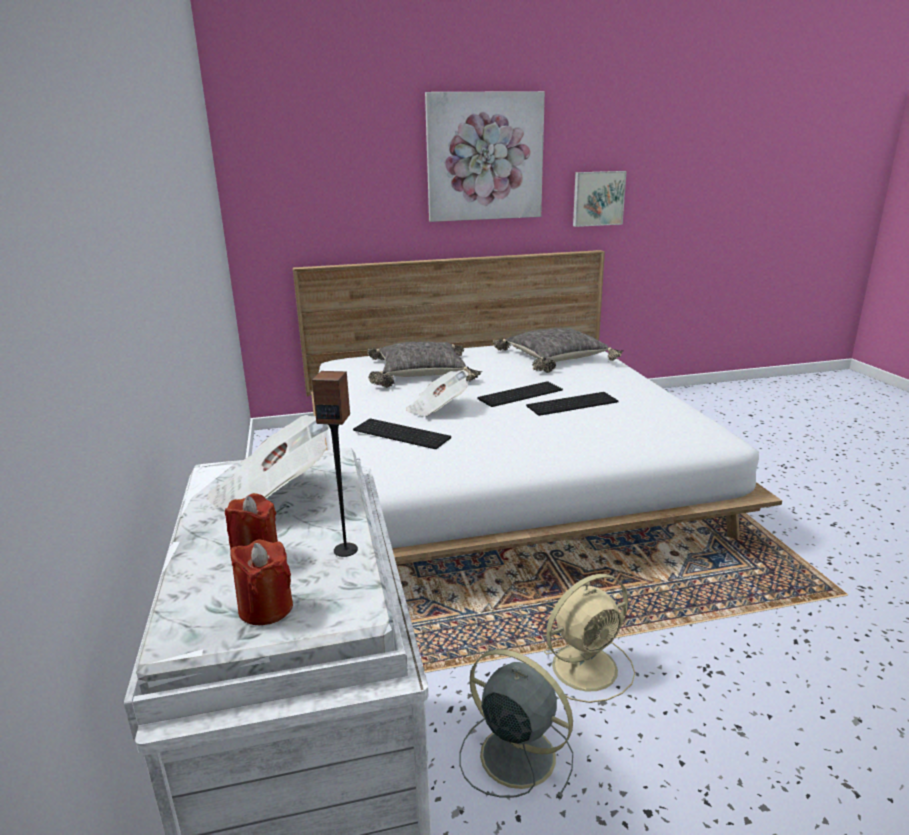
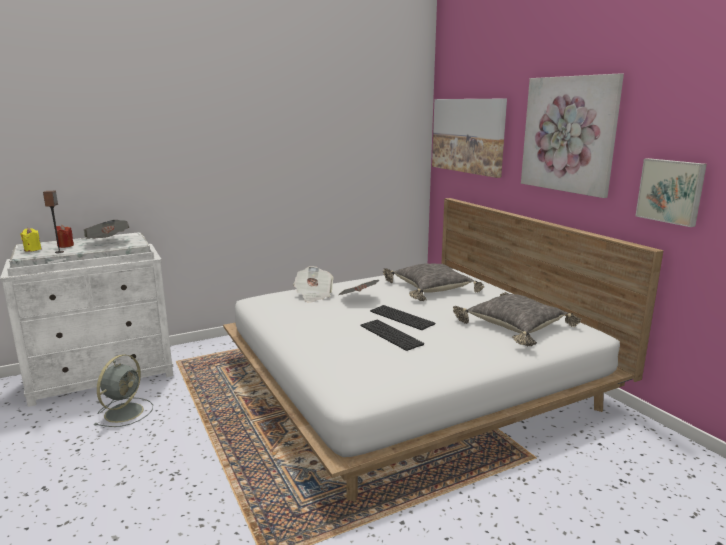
camera: 75 degrees right, 5 degrees down
red candle [231,539,293,625] -> yellow candle [21,228,41,252]
keyboard [353,419,451,449] -> newspaper [293,266,334,303]
beige fan [544,574,635,703] -> none
none -> picture [432,99,507,178]

